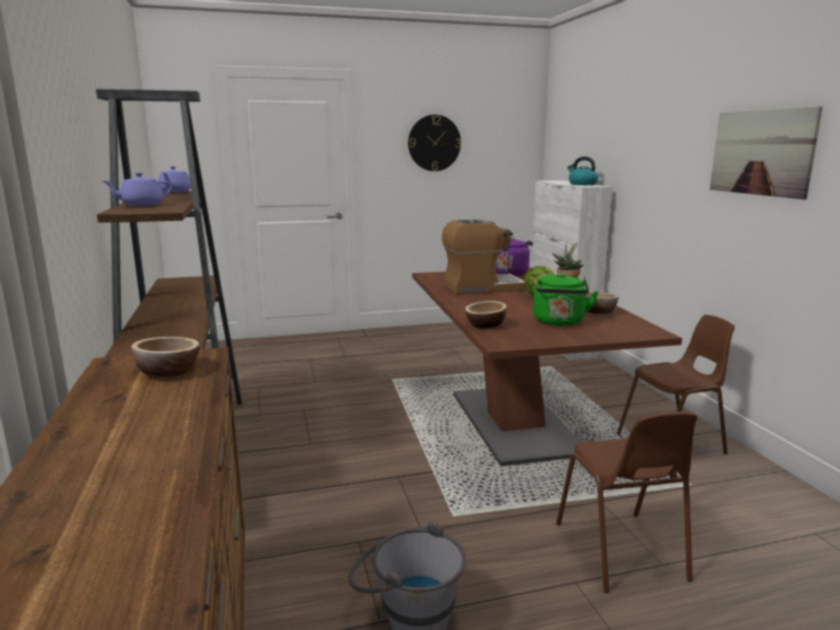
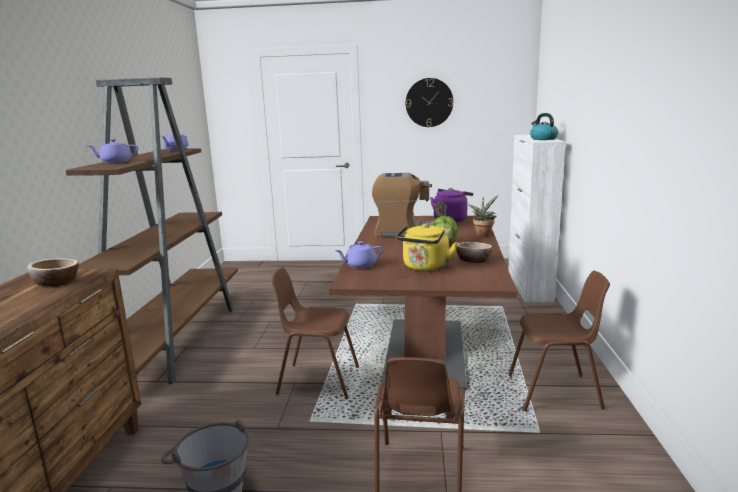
camera: 20 degrees right, 0 degrees up
bowl [465,301,507,329] -> purple teapot [335,241,383,268]
green kettle [533,272,599,326] -> yellow kettle [396,224,458,271]
picture [710,106,823,199] -> none
none -> brown chair [271,267,359,400]

